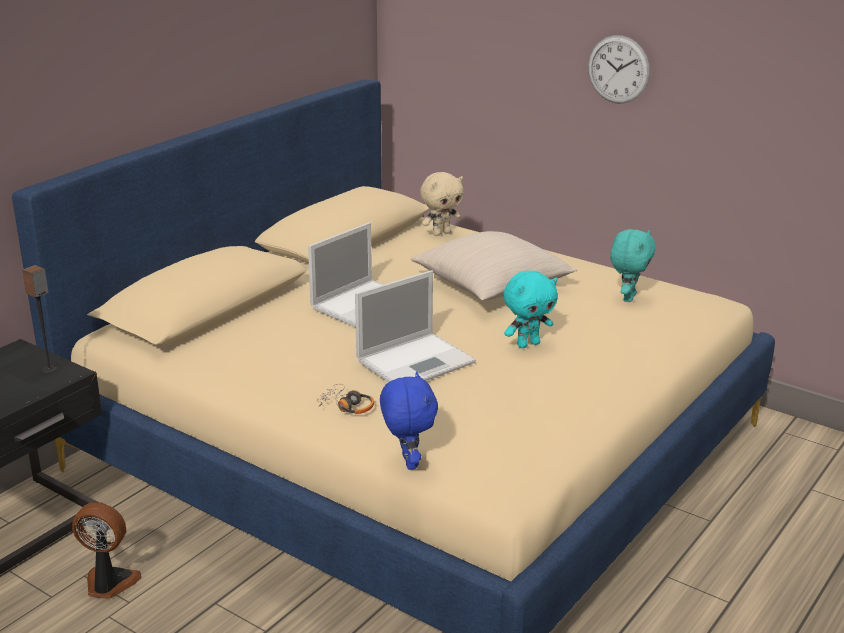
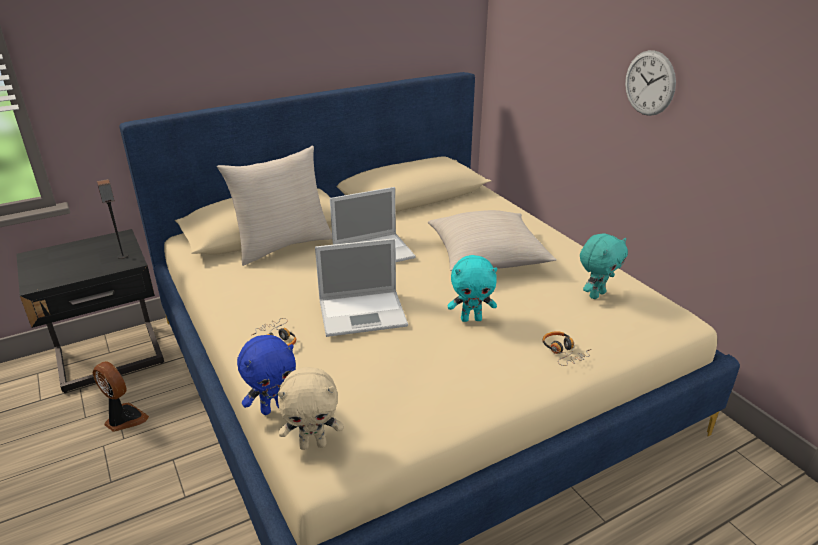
camera: 25 degrees right, 5 degrees up
blue plush toy [380,371,438,470] -> blue plush toy turned 45 degrees clockwise [237,335,296,415]
beige plush toy [420,172,464,236] -> beige plush toy moved to [278,367,343,450]
none -> beige pillow [217,146,332,266]
none -> headphones [542,331,591,366]

